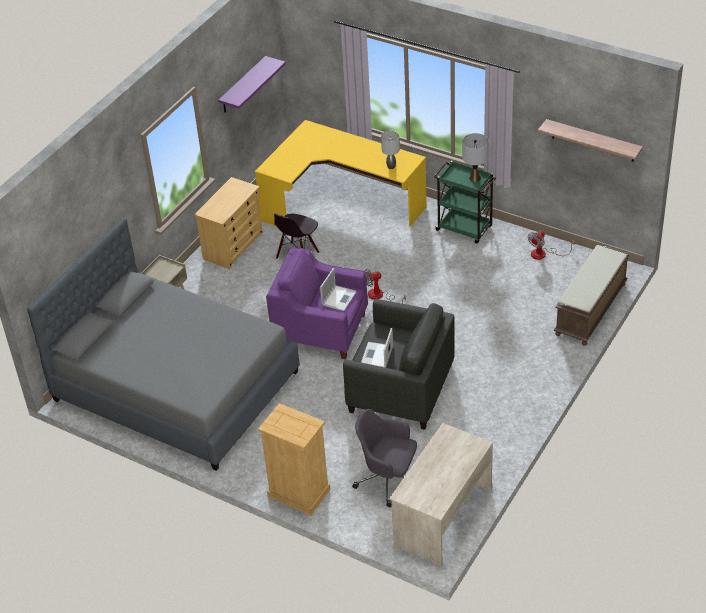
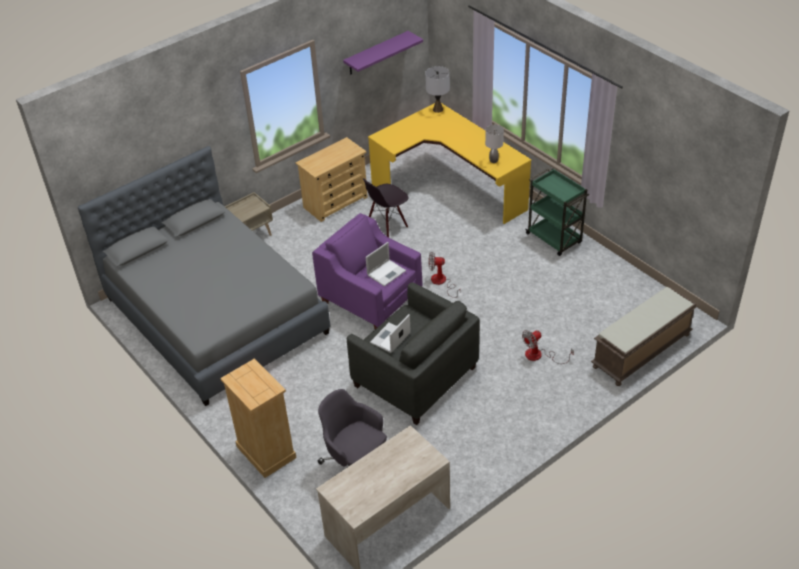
camera: 20 degrees right, 0 degrees up
grey table lamp [462,133,488,182] -> grey table lamp moved to [425,66,450,113]
fan [528,231,575,260] -> fan moved to [522,330,574,364]
shelf [538,119,643,162] -> none

